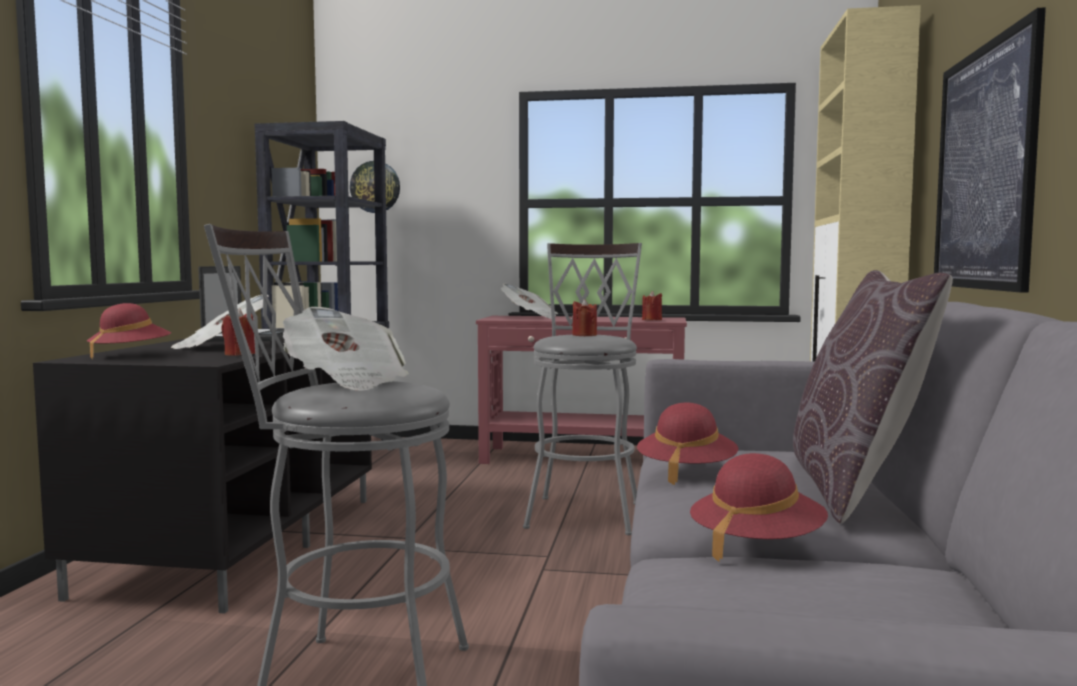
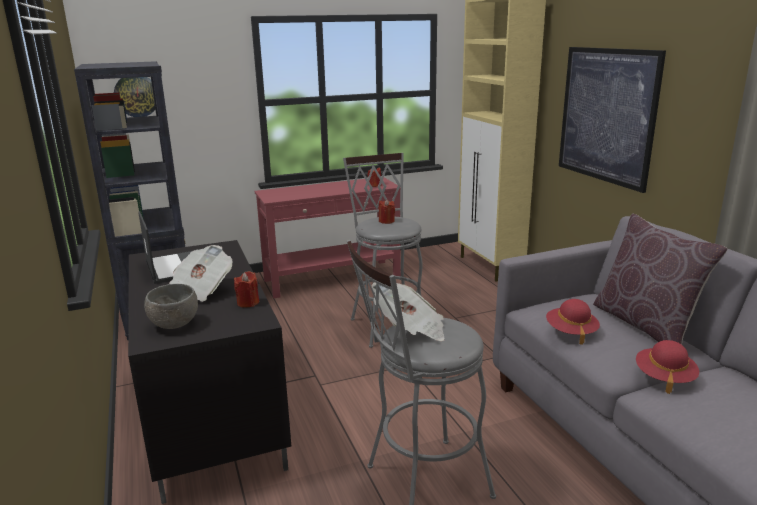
camera: 30 degrees left, 15 degrees up
red hat [87,303,171,359] -> grey bowl [144,284,198,329]
newspaper [501,283,558,319] -> none

